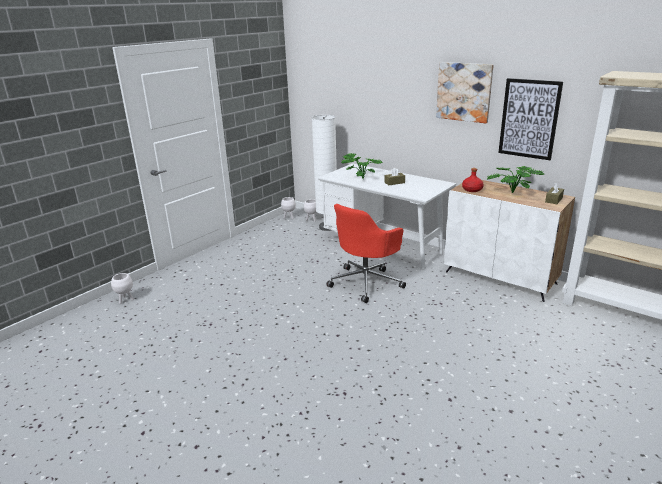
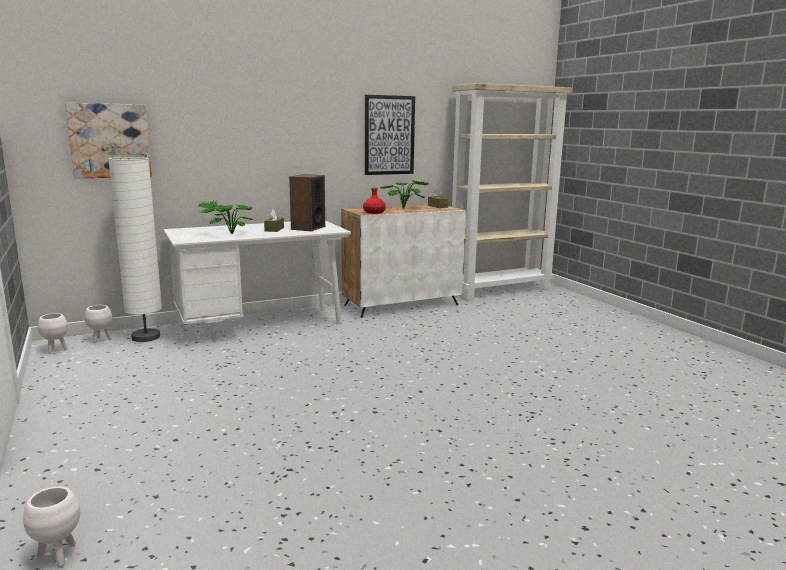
camera: 65 degrees left, 10 degrees down
red office chair [326,204,406,303] -> none
picture [436,62,494,123] -> picture moved to [65,103,152,179]
none -> speaker [289,174,325,231]

